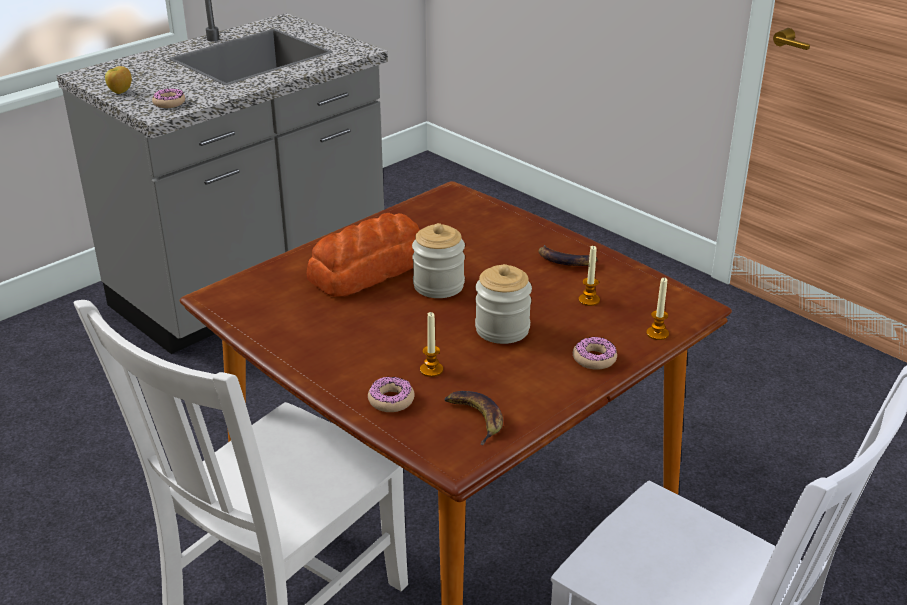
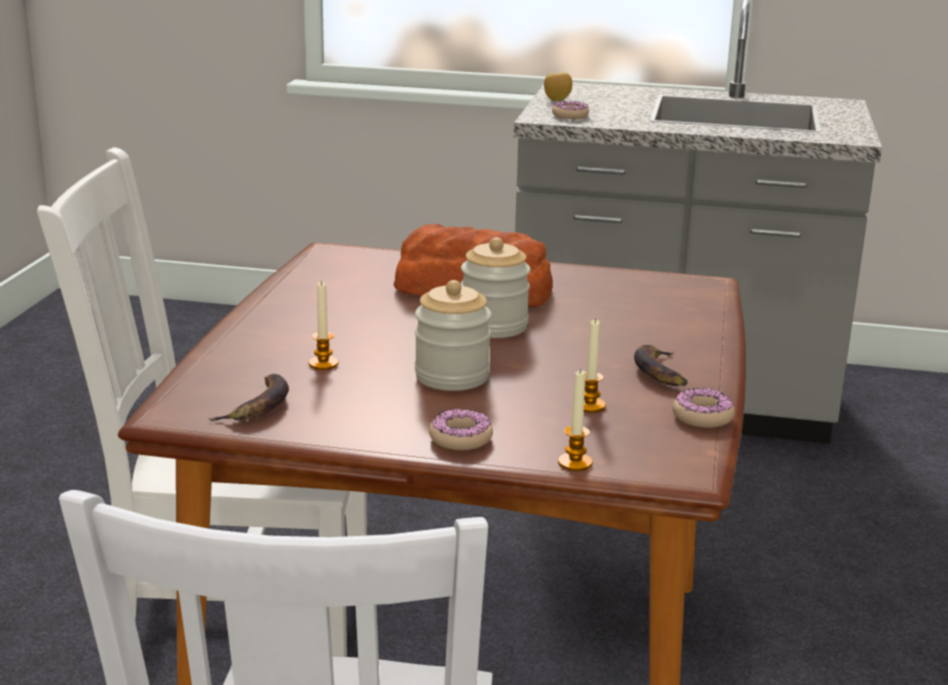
camera: 55 degrees right, 10 degrees down
donut [368,377,415,412] -> donut moved to [672,388,735,428]

